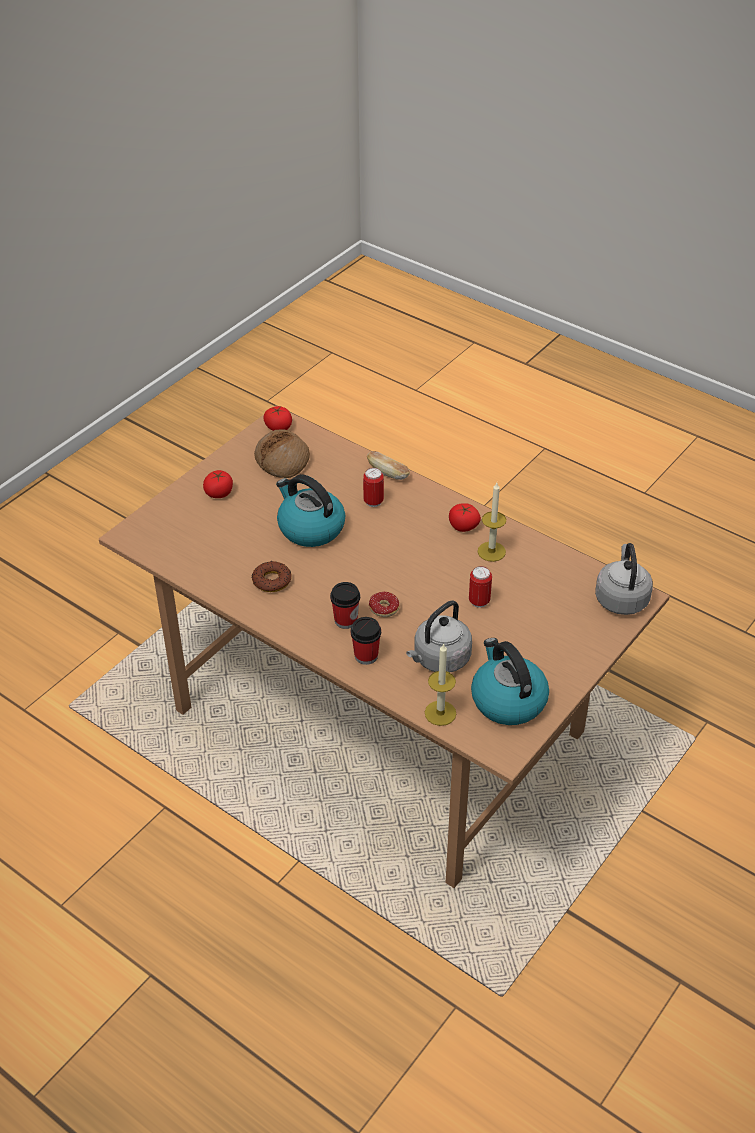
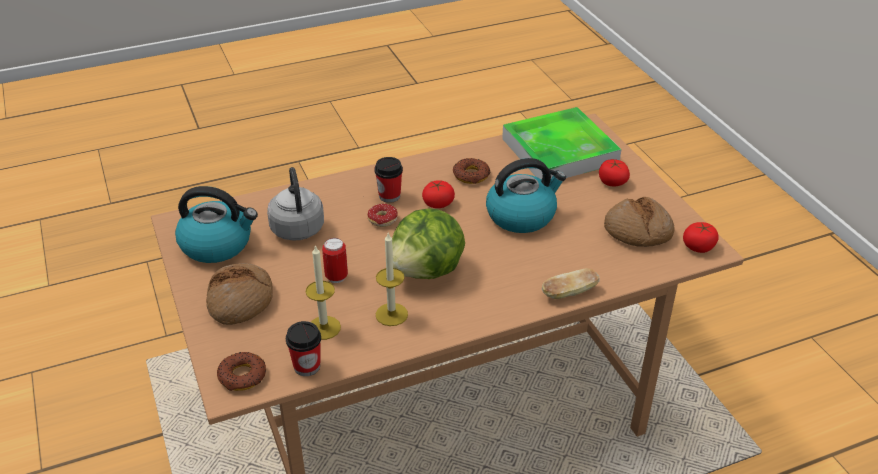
camera: 120 degrees right, 5 degrees down
cup [350,617,381,665] -> cup moved to [286,321,321,376]
can [363,468,384,507] -> none
candle [425,643,456,726] -> candle moved to [306,245,341,340]
tomato [449,503,481,532] -> tomato moved to [422,180,455,208]
grey kettle [595,543,653,615] -> donut [217,352,266,391]
none -> bread [206,263,273,325]
none -> lettuce [392,208,465,279]
none -> tray [502,107,622,180]

